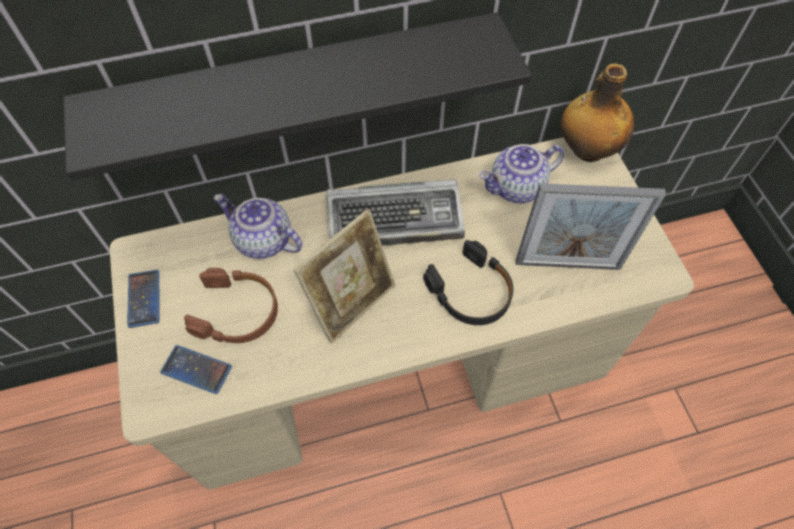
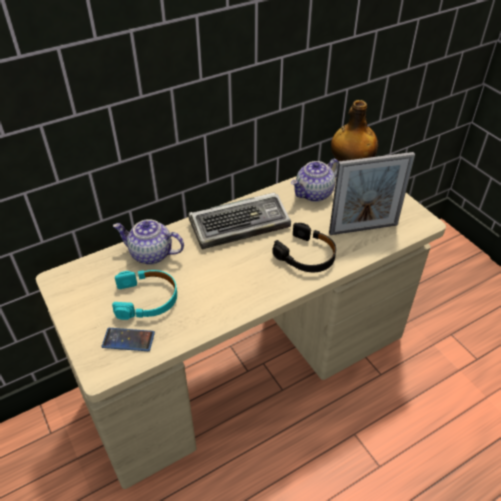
camera: 15 degrees left, 15 degrees down
black shelf [63,12,532,180] -> none
phone [127,270,160,328] -> none
brown headphones [184,268,278,343] -> turquoise headphones [112,270,177,320]
picture frame [294,209,395,344] -> none

